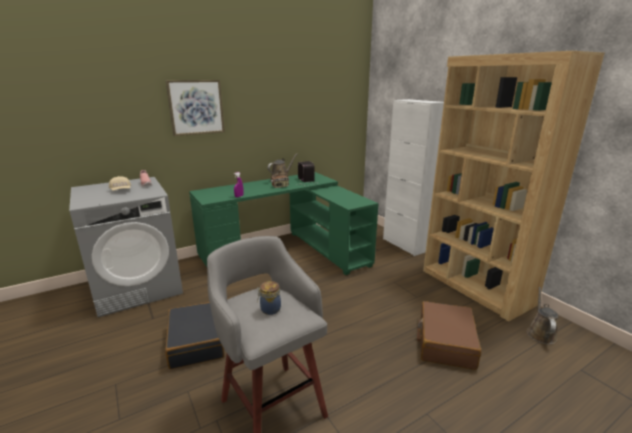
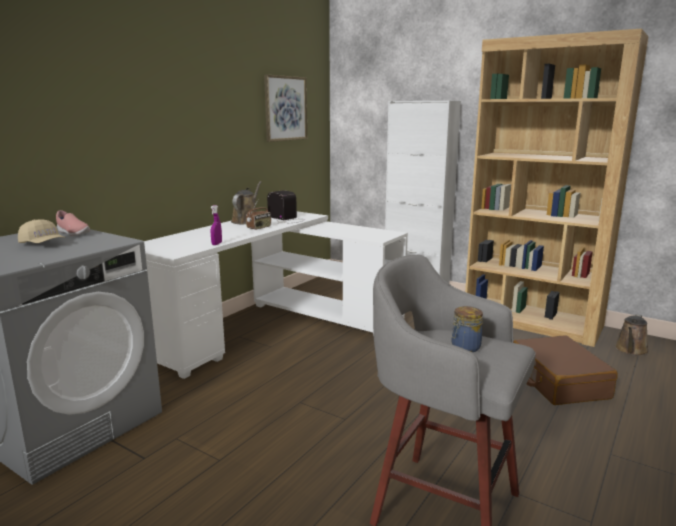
camera: 25 degrees left, 5 degrees down
black suitcase [165,302,225,369] -> none
picture [166,80,225,136] -> picture moved to [264,75,307,142]
green desk [189,172,379,275] -> white desk [144,211,408,379]
brown watering can [527,287,559,345] -> brown watering can turned 135 degrees counterclockwise [615,314,649,356]

